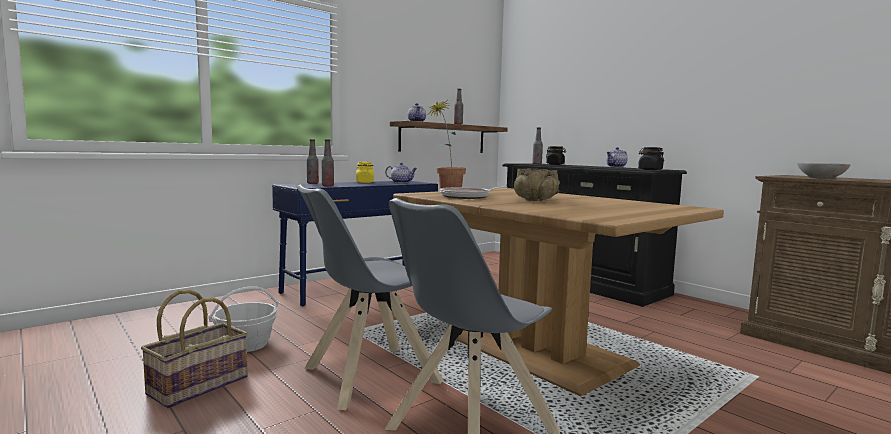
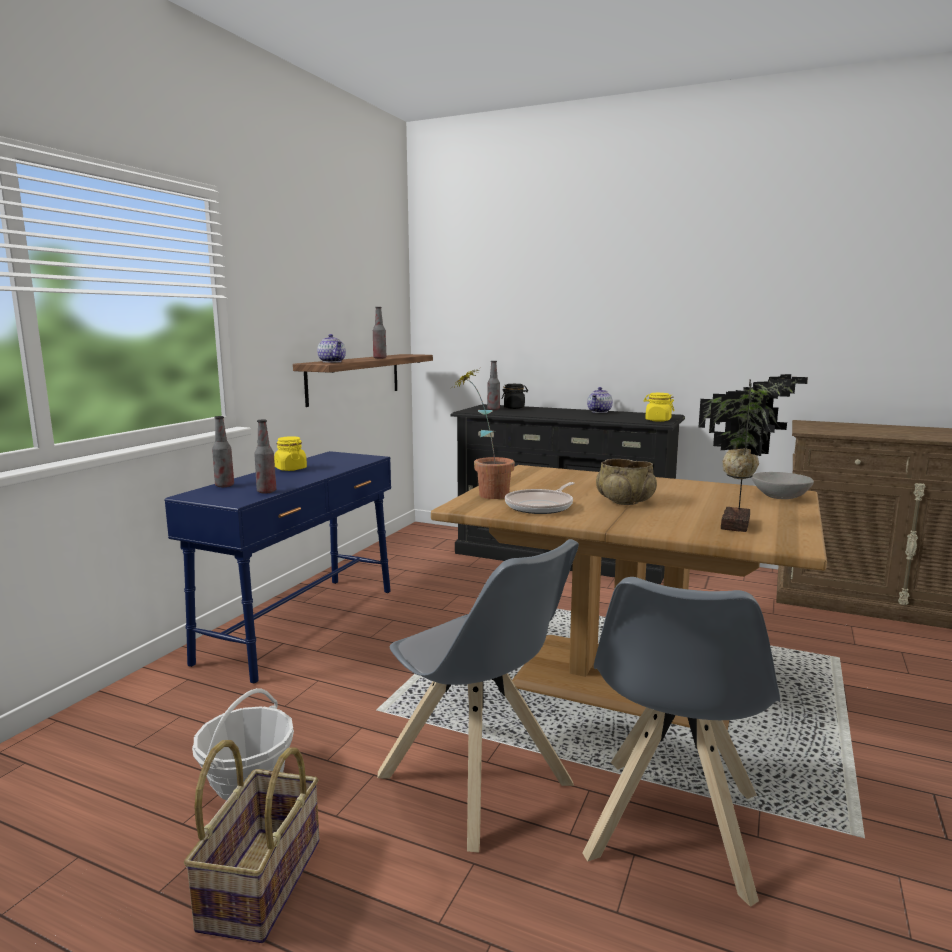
camera: 25 degrees left, 5 degrees up
grey chair [297,184,443,410] -> grey chair turned 75 degrees counterclockwise [378,539,579,853]
teapot [385,163,417,183] -> none
black jar [638,147,664,170] -> yellow jar [643,393,674,422]
grey bowl [797,163,850,179] -> grey bowl moved to [751,472,814,499]
none -> potted plant [699,374,808,532]

